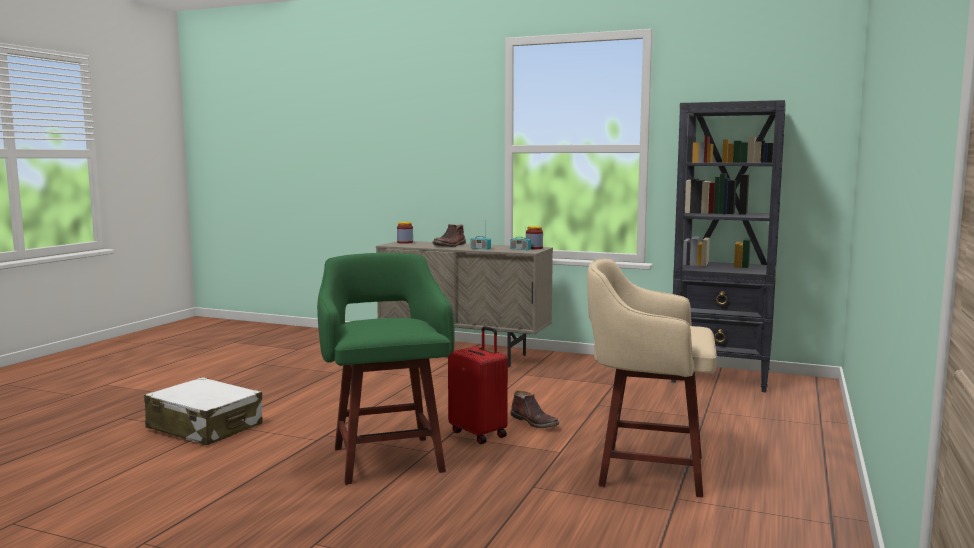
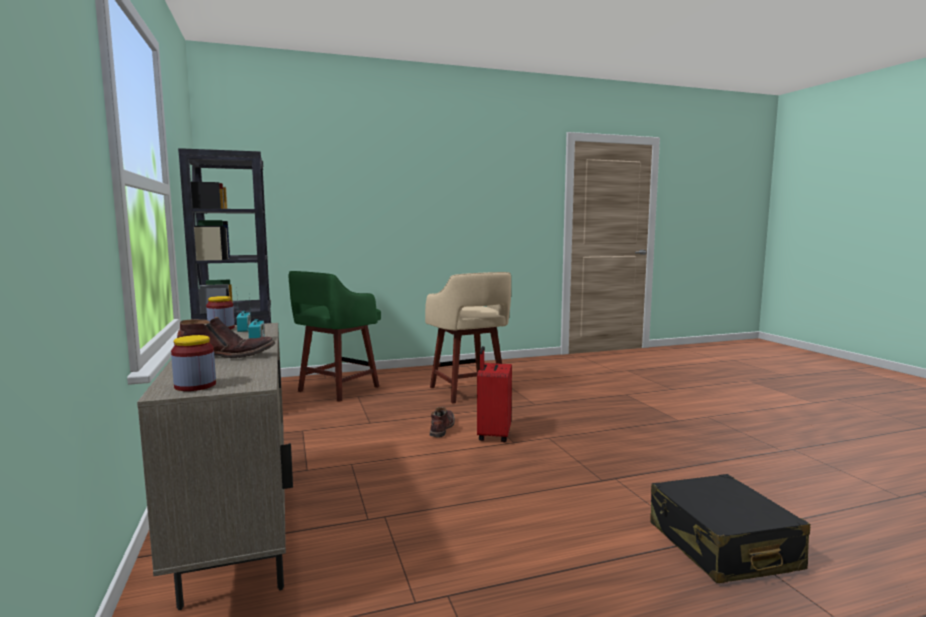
camera: 130 degrees left, 0 degrees up
white suitcase [144,377,262,445] -> black suitcase [650,474,810,583]
green stool [317,253,454,485] -> green stool moved to [289,271,381,402]

